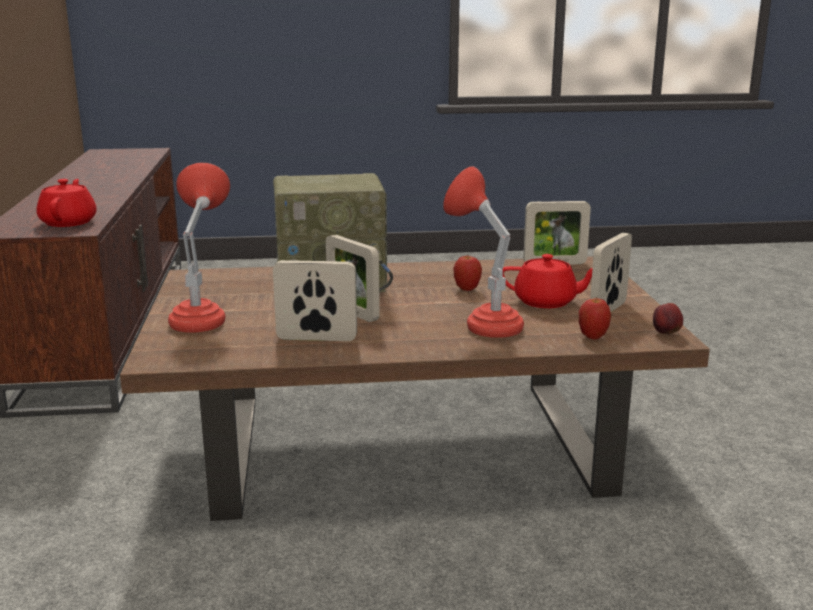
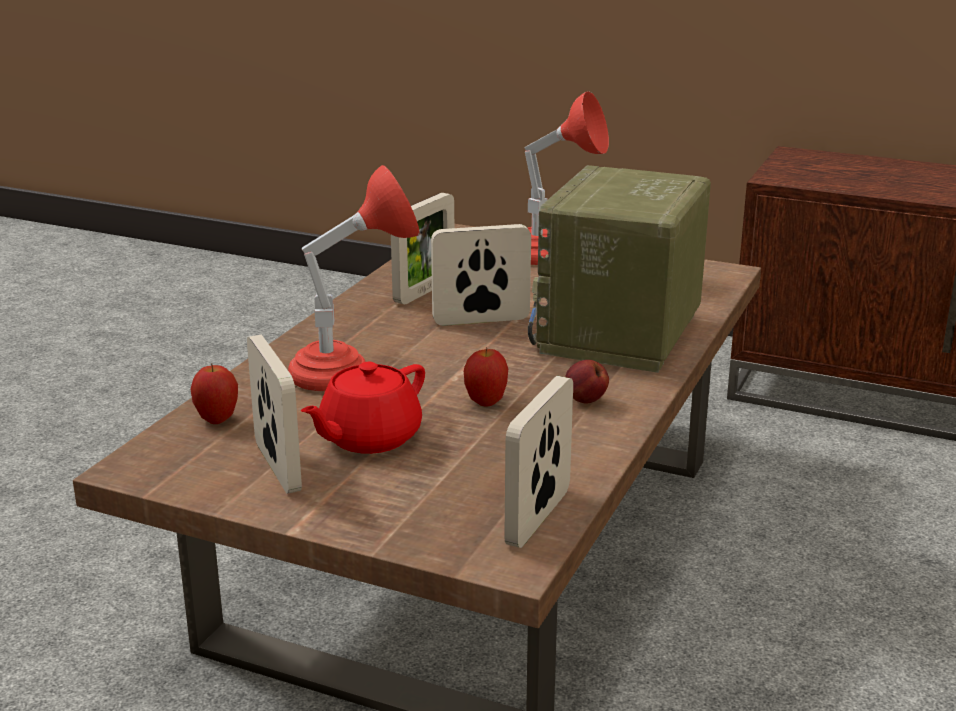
camera: 120 degrees right, 5 degrees up
red teapot [36,179,97,227] -> none
apple [653,303,683,335] -> apple moved to [565,360,609,404]

